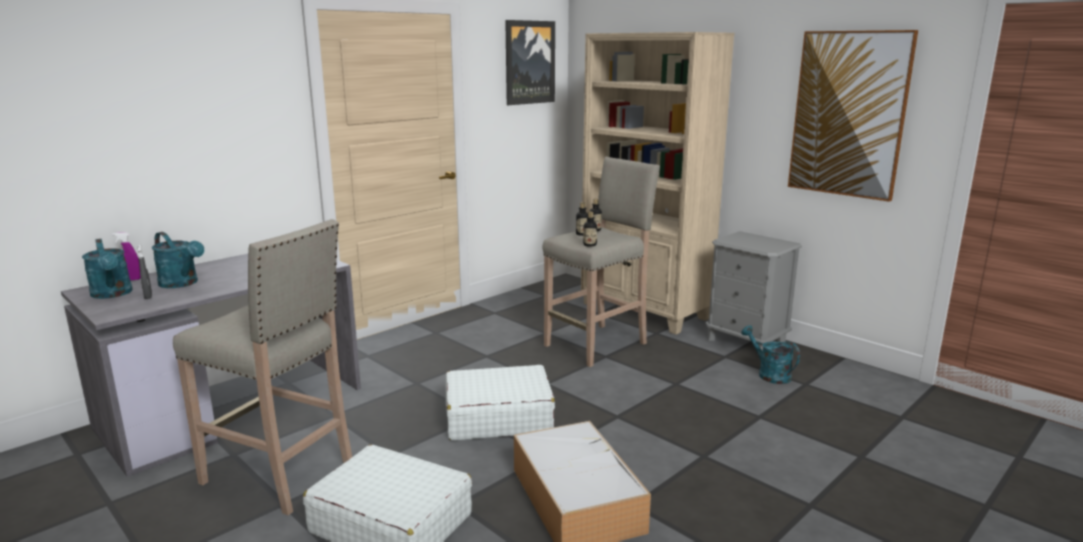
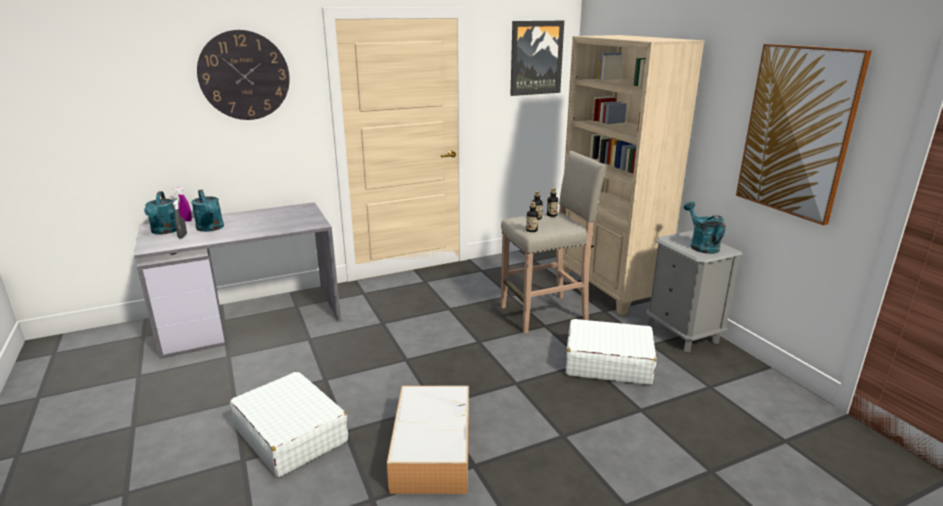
camera: 20 degrees right, 5 degrees up
beige stool [173,219,352,515] -> none
white suitcase [446,365,555,440] -> white suitcase moved to [566,319,657,385]
turquoise watering can [741,325,800,384] -> turquoise watering can moved to [684,201,726,254]
none -> wall clock [197,30,290,120]

